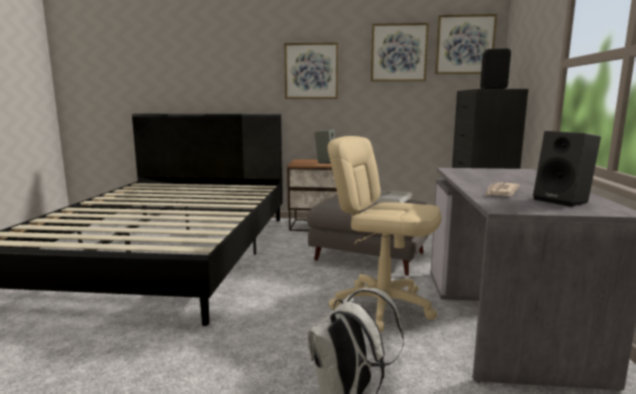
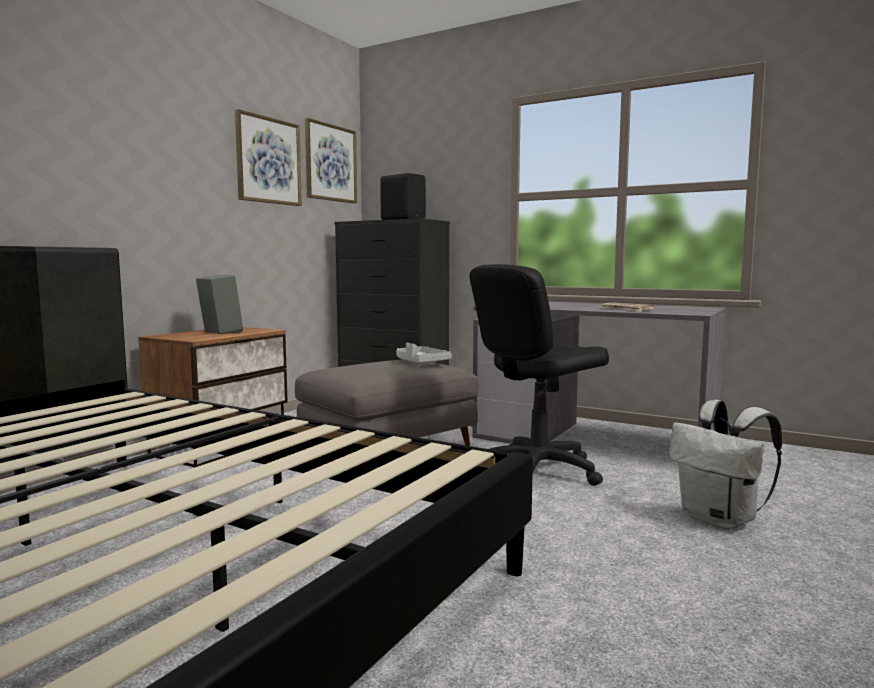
camera: 65 degrees left, 5 degrees down
picture [284,42,338,99] -> none
beige office chair [328,136,442,332] -> black office chair [470,264,609,486]
black speaker [533,131,601,207] -> none

